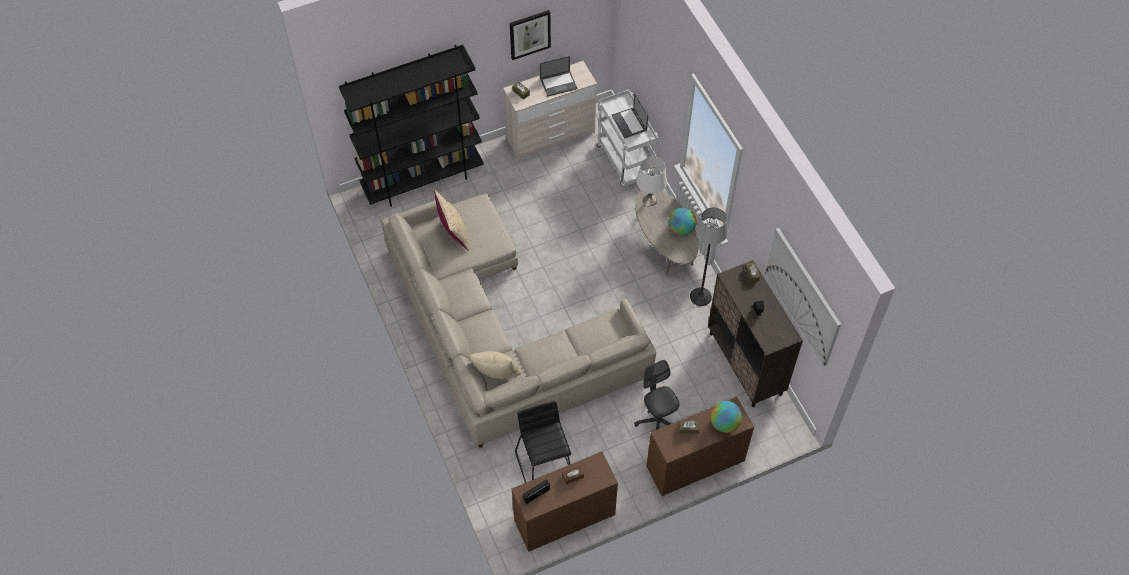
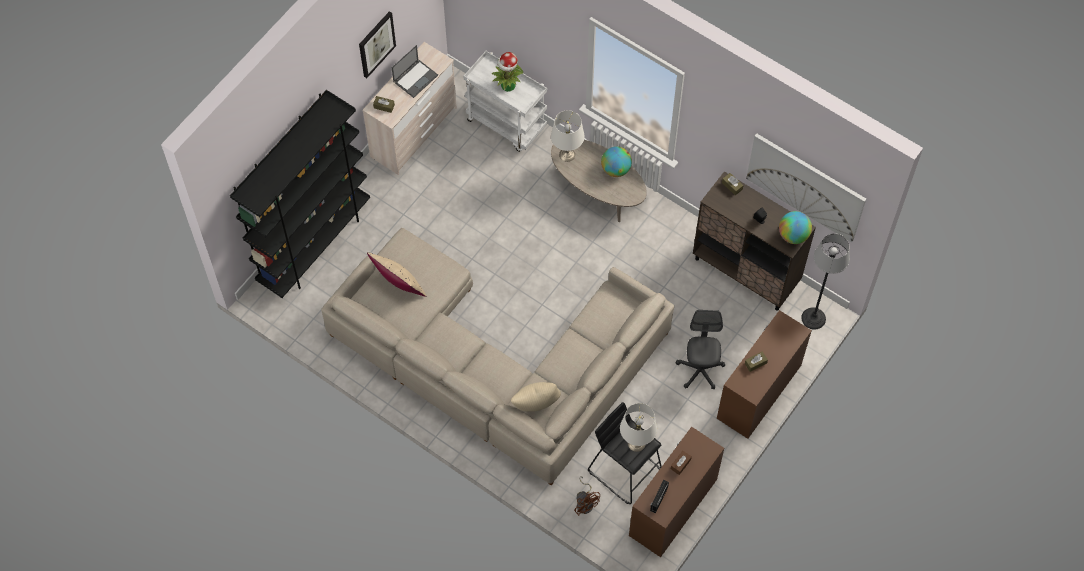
camera: 30 degrees left, 5 degrees up
laptop [612,93,648,138] -> potted plant [491,52,524,92]
grey office chair [634,360,680,430] -> grey office chair turned 60 degrees clockwise [676,310,725,389]
floor lamp [690,207,728,306] -> floor lamp moved to [801,233,850,330]
globe [710,401,742,433] -> globe moved to [779,211,812,244]
none -> brown fan [574,476,600,516]
none -> white table lamp [620,403,657,452]

